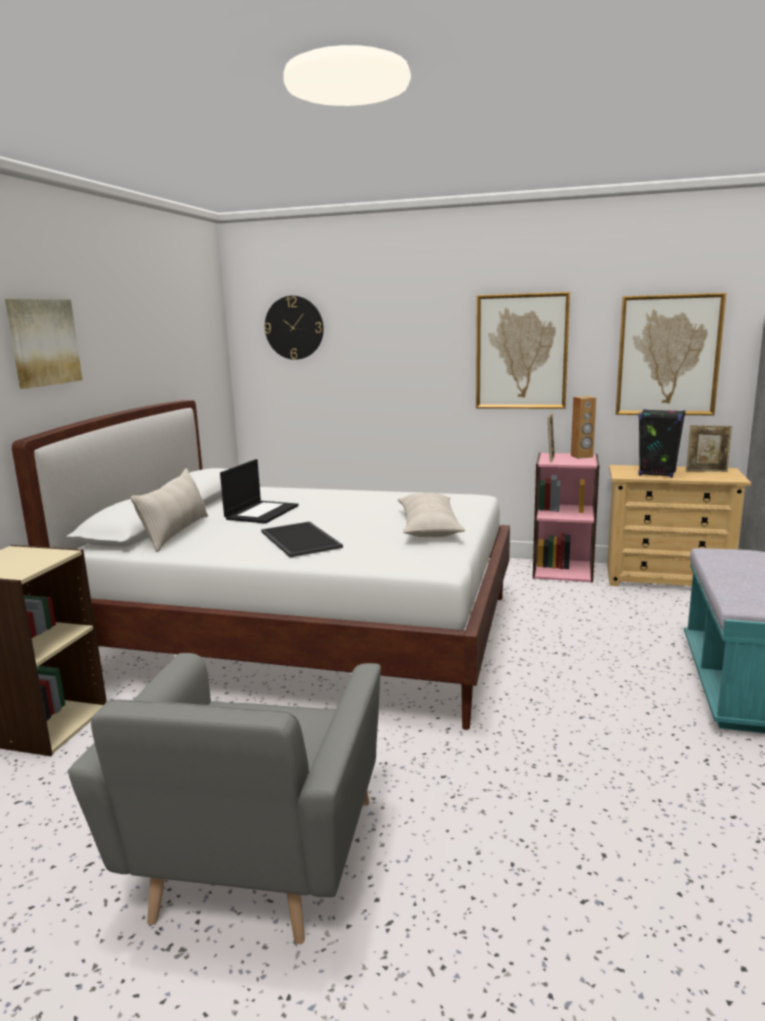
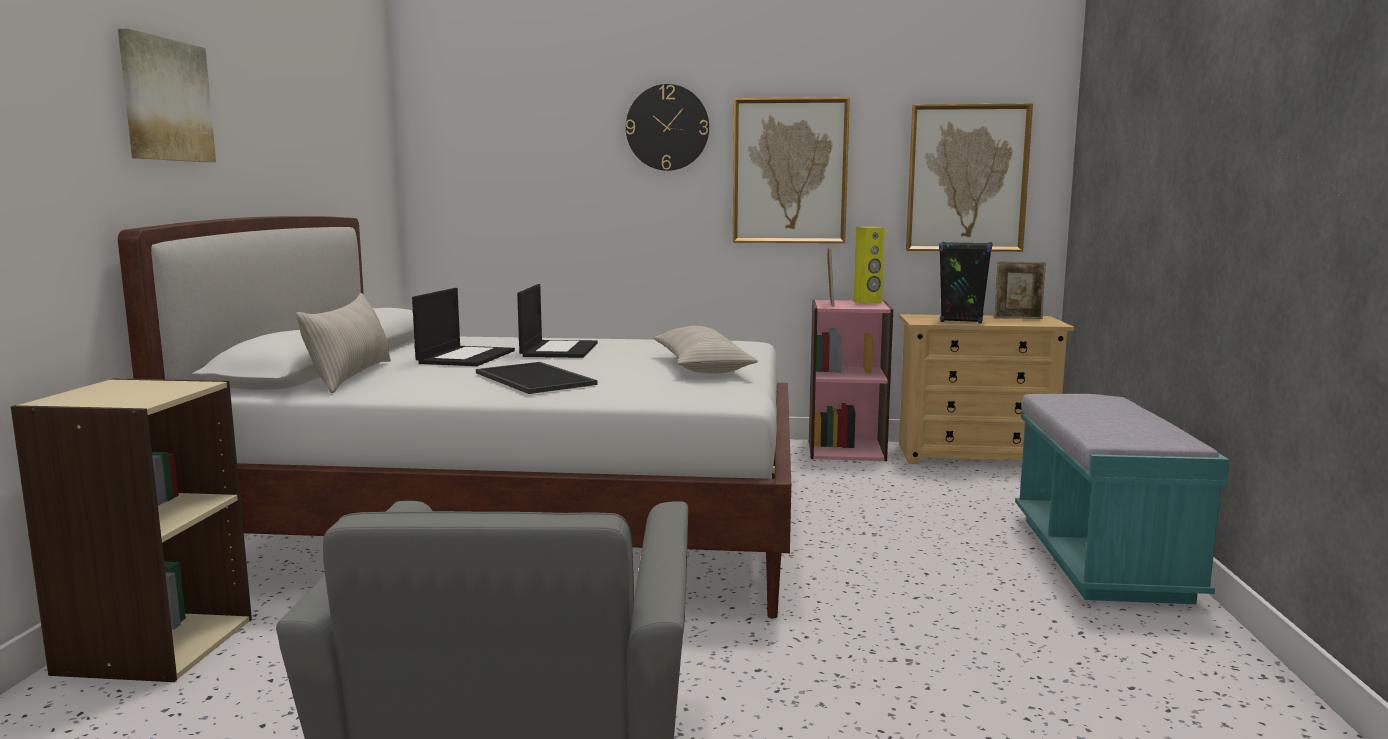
camera: 10 degrees left, 5 degrees down
wall clock [264,296,324,360] -> wall clock moved to [626,84,709,171]
brown speaker [571,396,596,459] -> yellow speaker [854,227,885,304]
none -> laptop [517,284,598,358]

